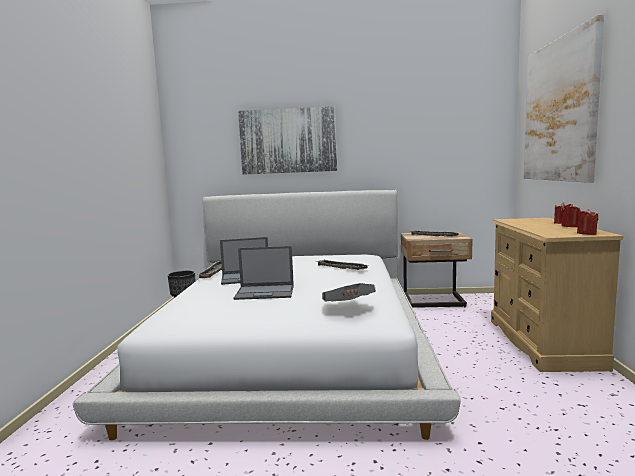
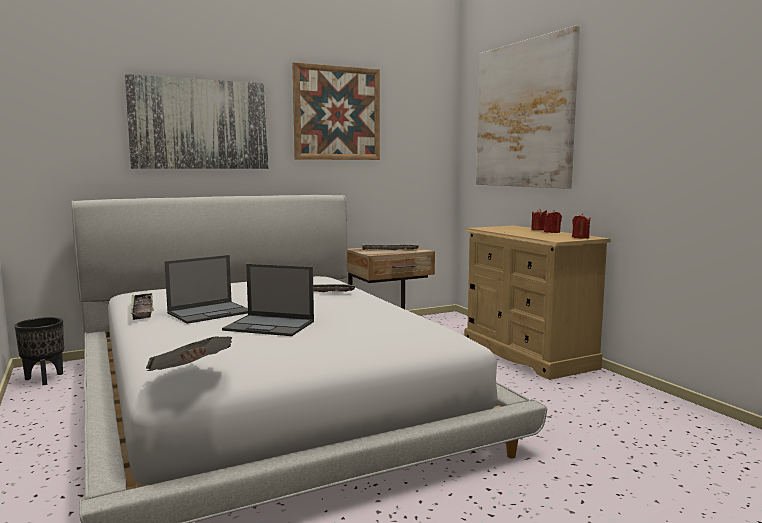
camera: 30 degrees left, 0 degrees up
laptop [233,246,294,300] -> laptop turned 45 degrees clockwise [222,264,314,336]
newspaper [322,283,376,302] -> newspaper moved to [146,336,232,371]
none -> picture [292,62,380,160]

